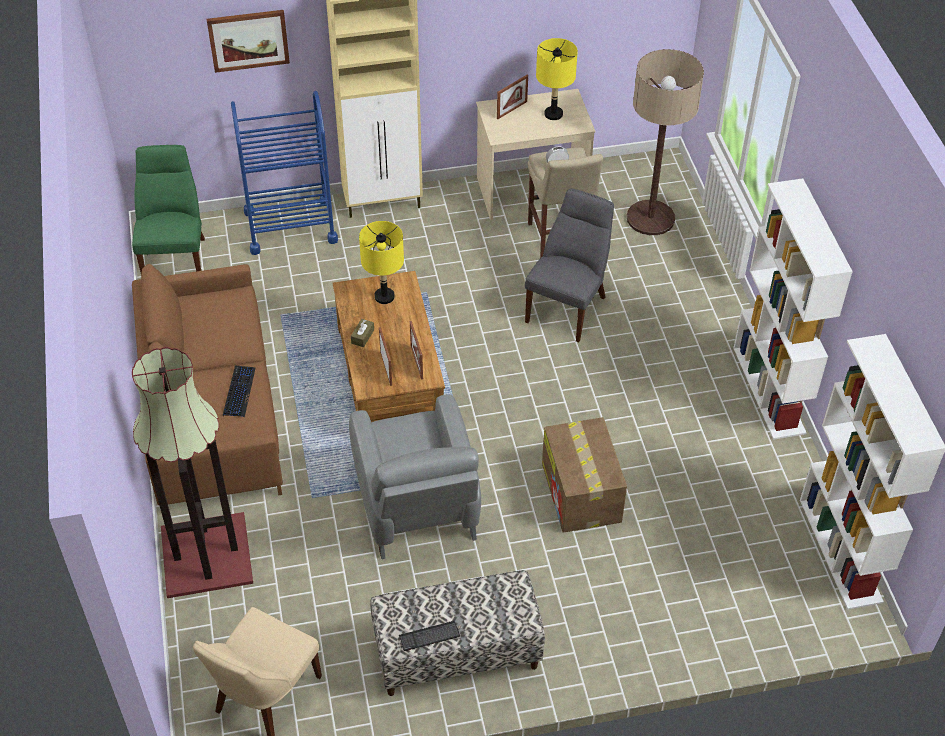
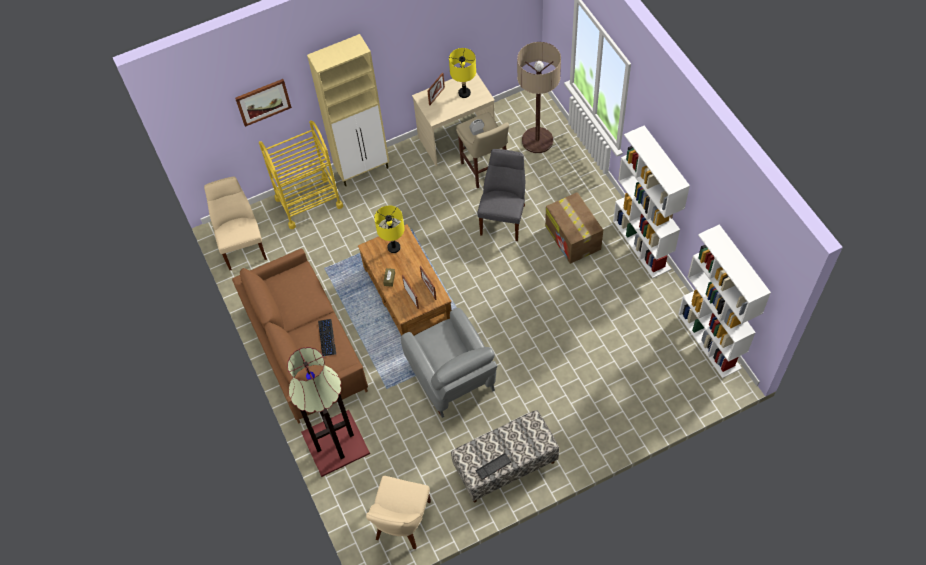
camera: 10 degrees left, 10 degrees up
green chair [132,145,205,272] -> beige chair [204,177,267,270]
blue cart [231,91,338,255] -> yellow cart [259,121,343,229]
cardboard box [542,417,627,533] -> cardboard box moved to [545,192,603,264]

